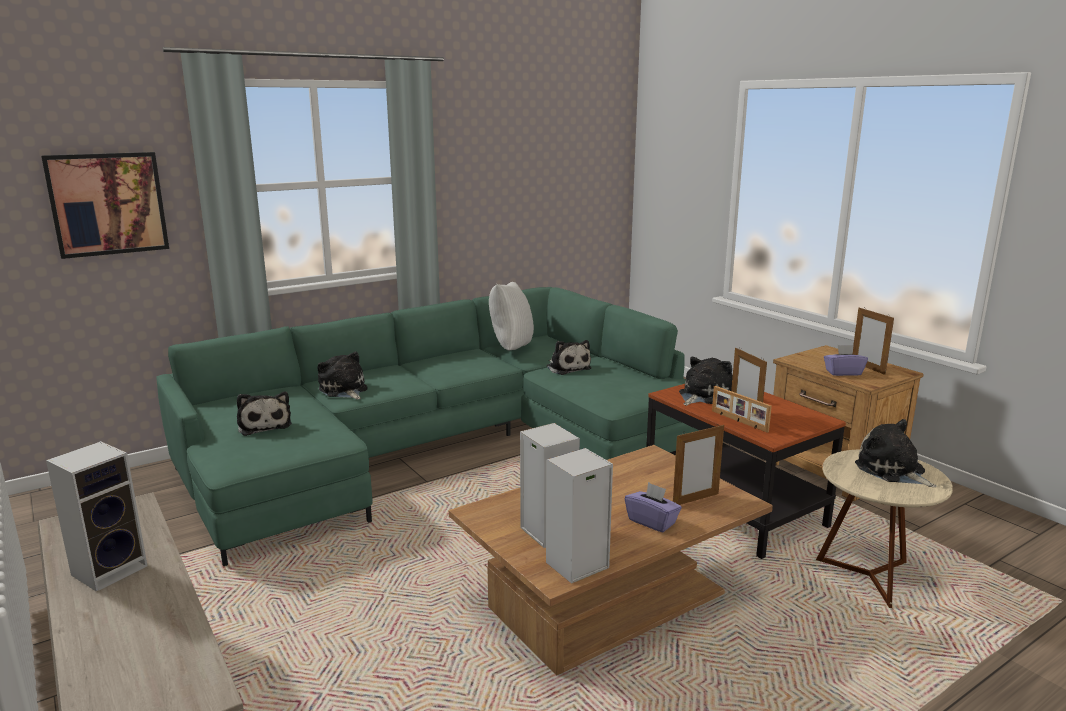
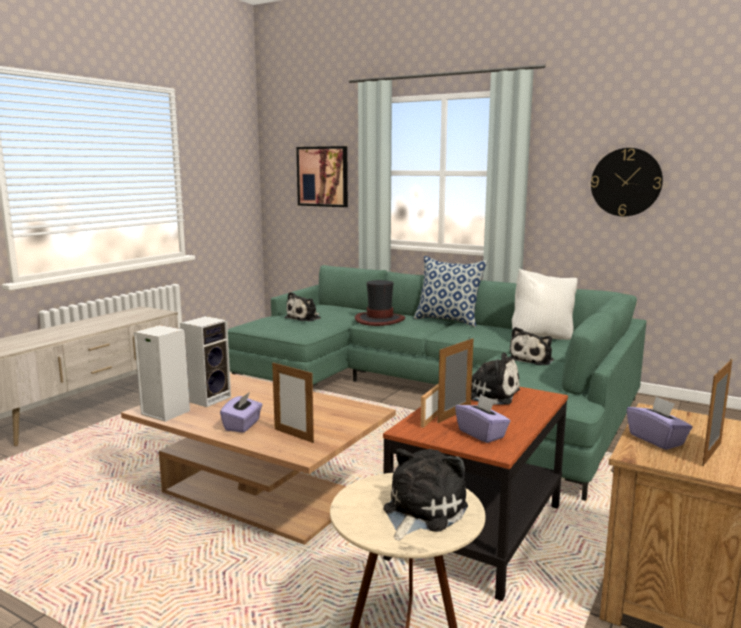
camera: 65 degrees right, 5 degrees down
speaker [46,441,147,592] -> none
plush toy [317,352,368,399] -> hat [355,280,405,326]
none -> pillow [414,256,487,327]
none -> purple tissue box [455,394,511,443]
none -> wall clock [591,148,663,216]

